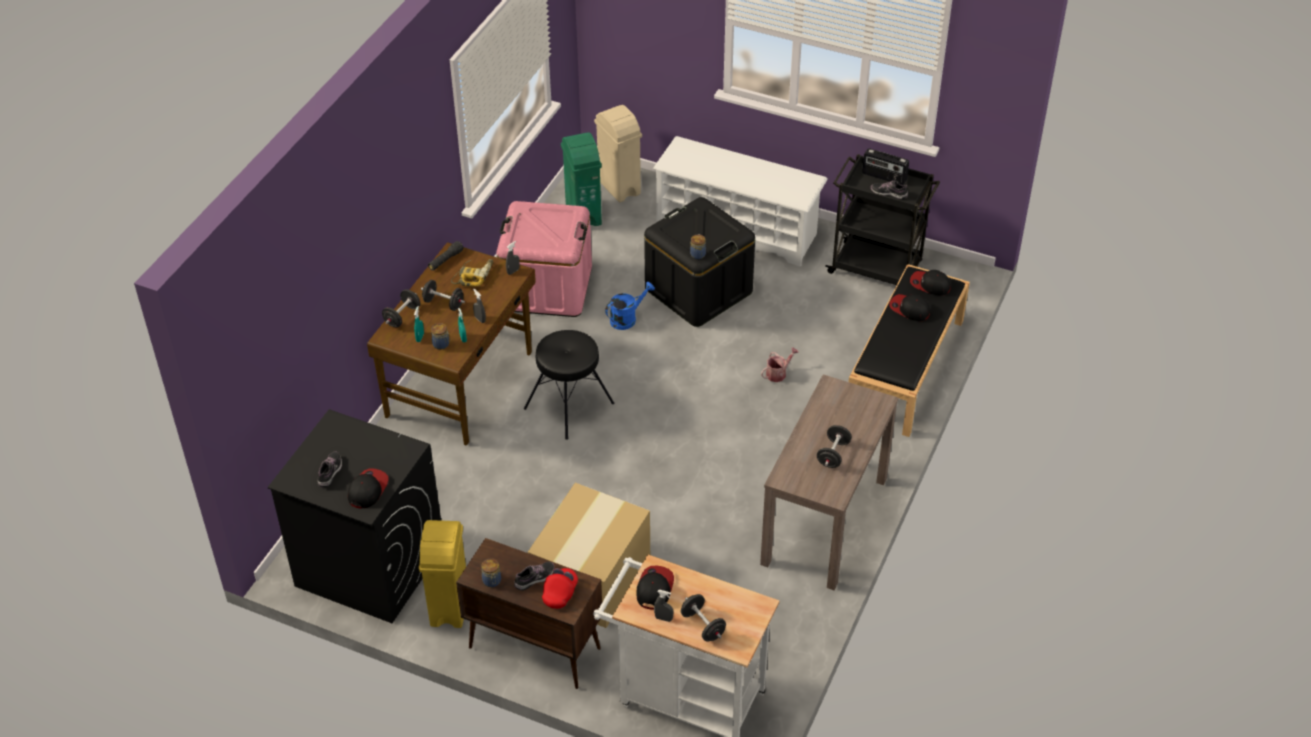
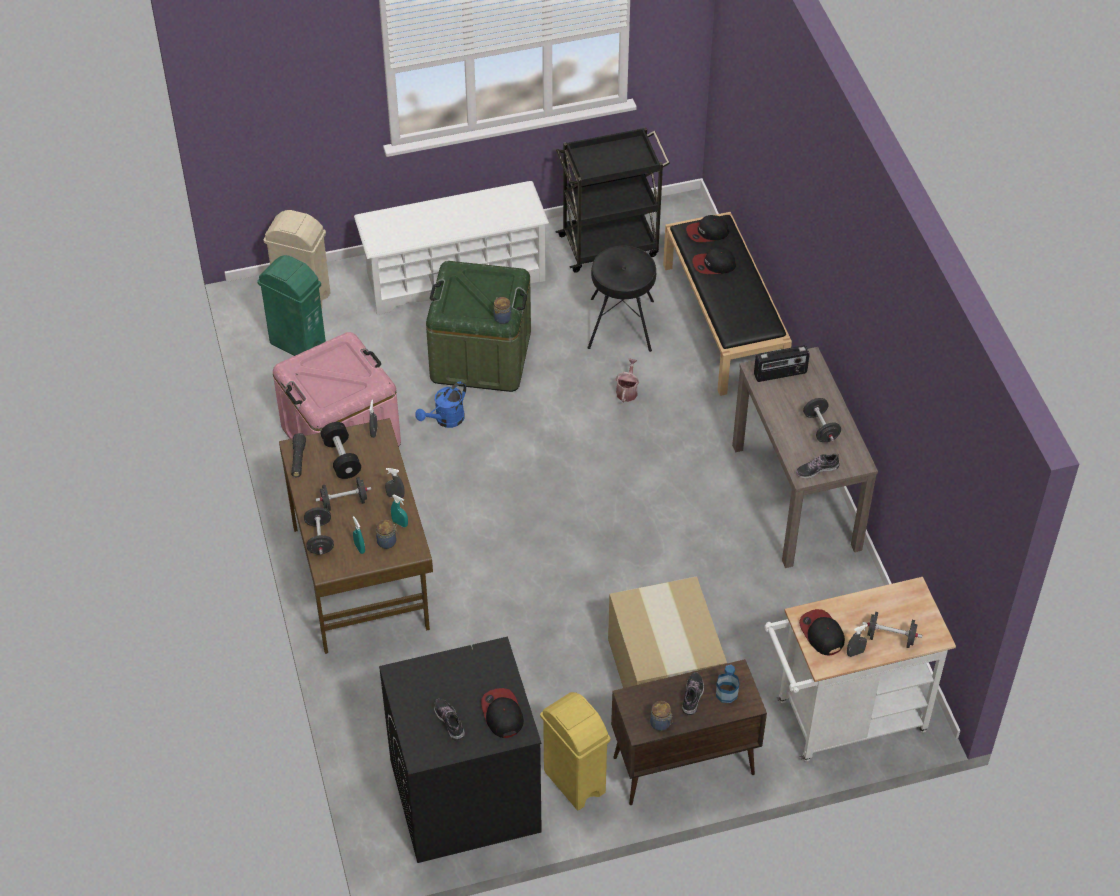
camera: 40 degrees left, 5 degrees up
power drill [451,259,493,287] -> black dumbbell [321,422,361,479]
black stool [524,330,614,440] -> black stool moved to [587,246,656,352]
red cap [542,568,578,609] -> bottle [716,665,739,703]
blue watering can [605,282,655,330] -> blue watering can turned 150 degrees counterclockwise [415,382,466,428]
black storage box [644,197,755,327] -> green storage box [426,261,531,392]
radio [862,148,909,185] -> radio moved to [754,345,810,382]
shoe [871,180,908,199] -> shoe moved to [796,454,840,479]

